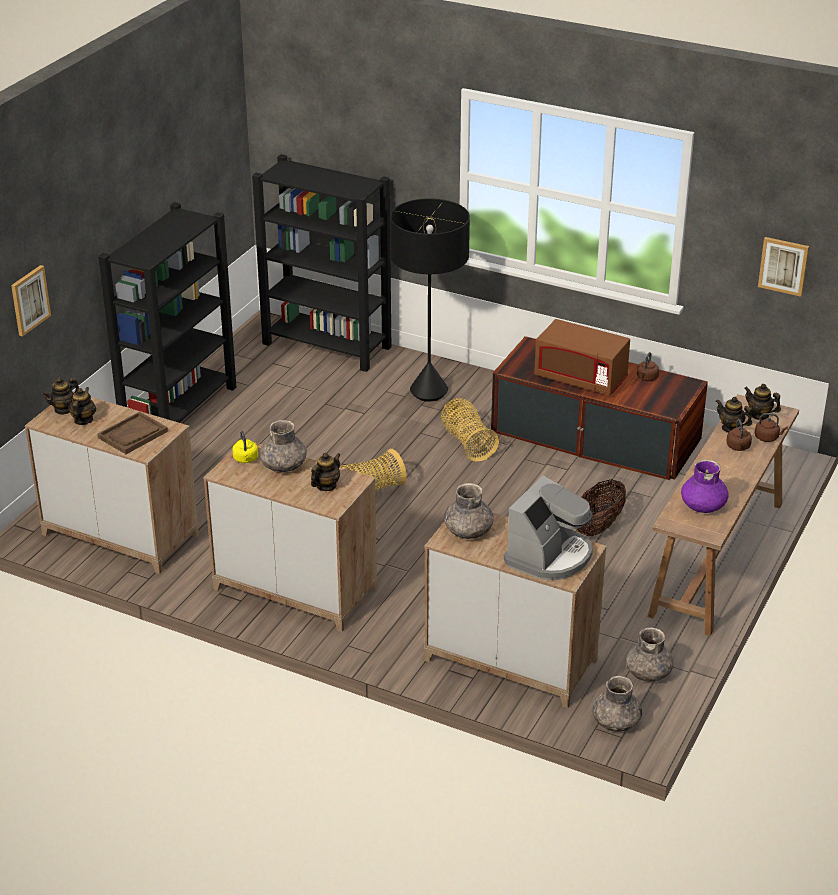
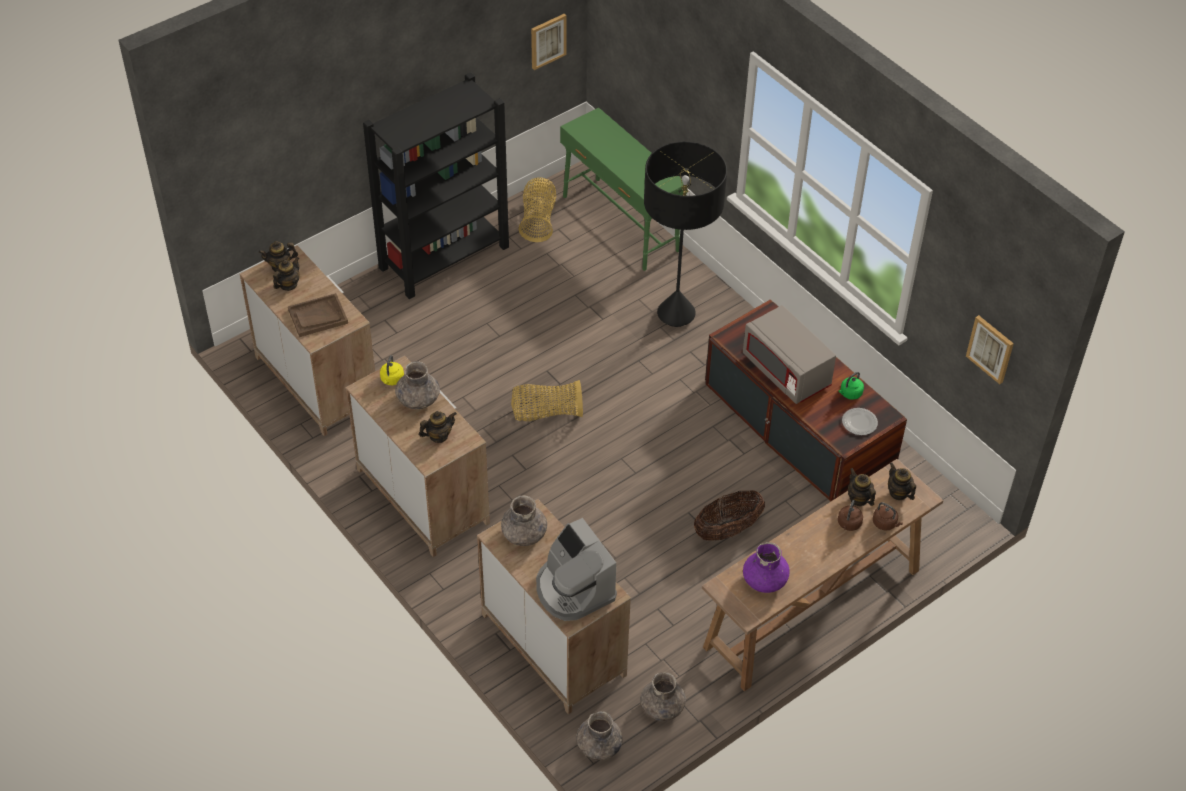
camera: 25 degrees right, 15 degrees up
picture [11,265,51,336] -> picture moved to [531,14,566,70]
black bookcase [252,154,391,372] -> green console table [560,108,687,271]
basket [441,398,499,462] -> basket moved to [519,177,556,242]
coffee machine [504,475,593,580] -> coffee machine turned 90 degrees clockwise [536,518,617,621]
brown microwave [534,319,630,395] -> grey microwave [743,305,836,404]
brown kettle [637,352,659,381] -> green kettle [839,372,864,400]
none -> plate [842,408,878,435]

